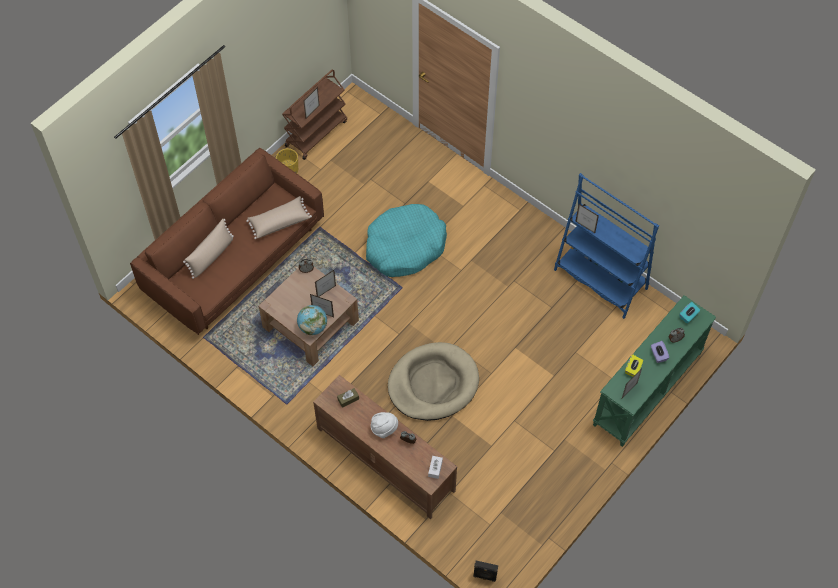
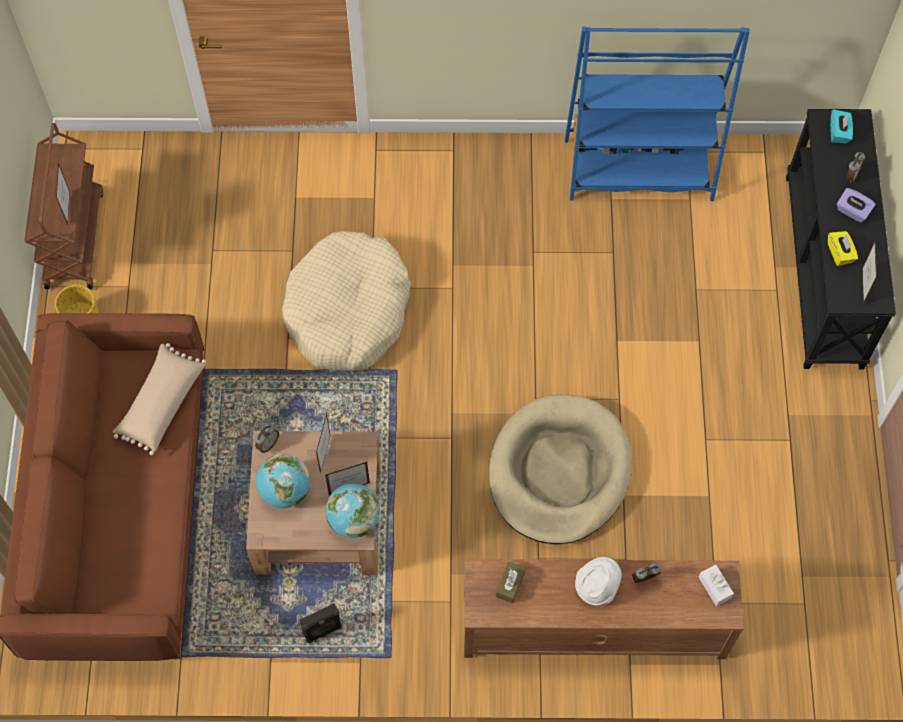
camera: 40 degrees left, 5 degrees up
beige pillow [183,219,234,279] -> none
turquoise dog bed [366,204,447,277] -> beige dog bed [282,231,411,371]
black speaker [473,561,498,582] -> black speaker moved to [299,603,342,643]
picture frame [575,204,599,233] -> none
green console table [593,295,716,447] -> black console table [786,109,896,369]
none -> globe [256,454,310,508]

